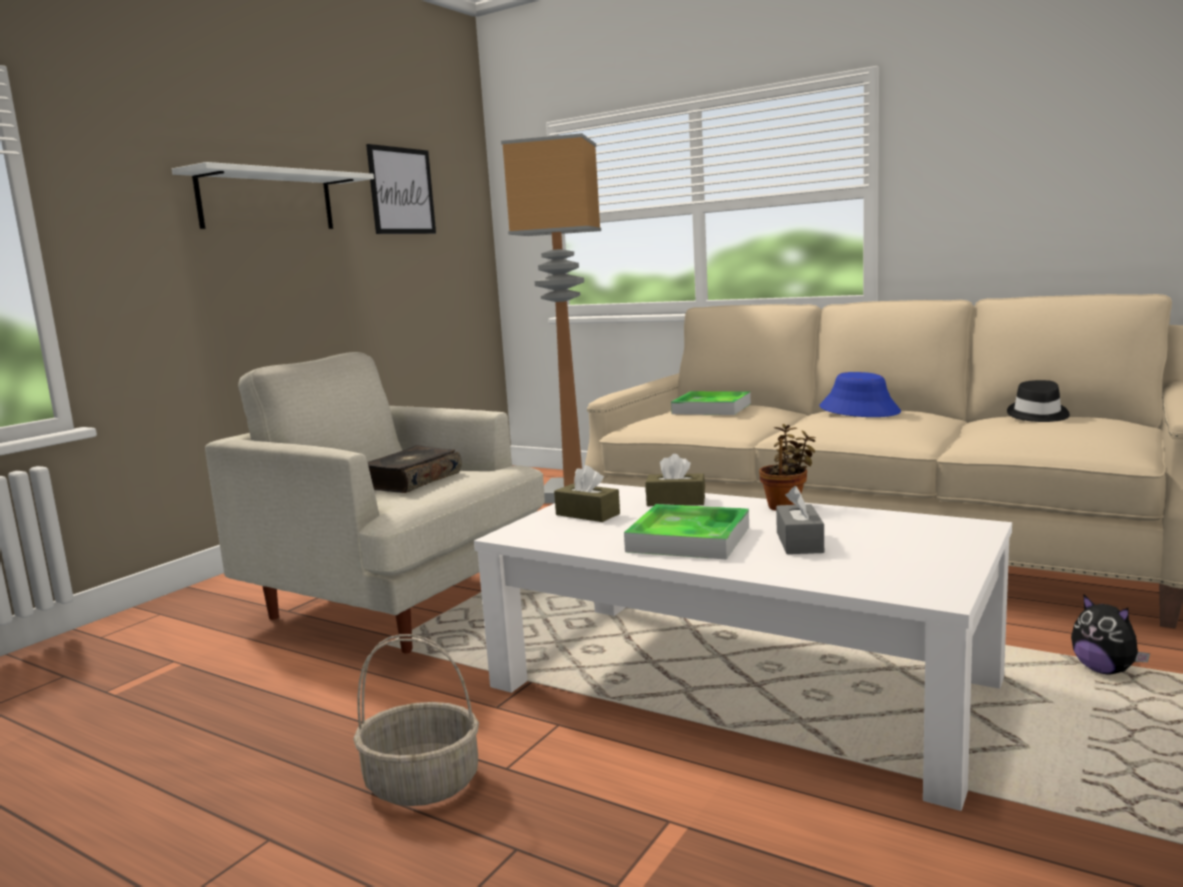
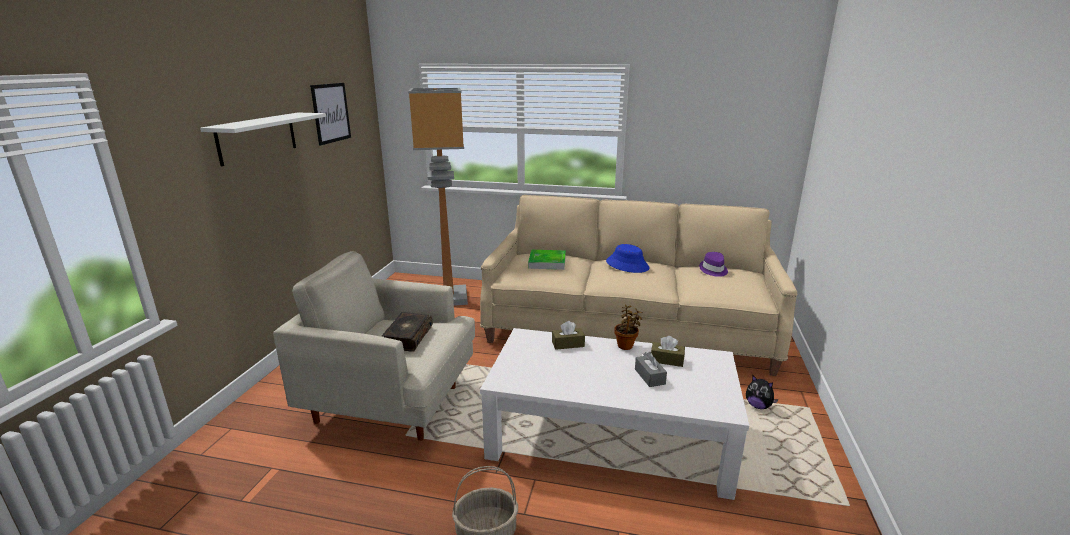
camera: 20 degrees left, 10 degrees up
brown tissue box [554,465,620,522] -> brown tissue box moved to [651,336,685,367]
tray [624,504,749,560] -> none
black hat [1007,380,1070,422] -> purple hat [699,252,728,277]

